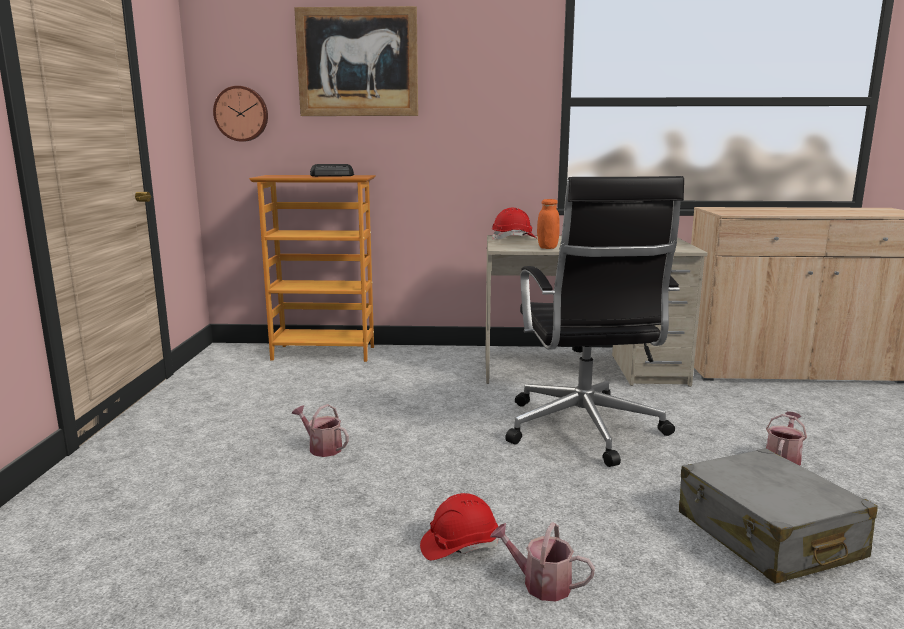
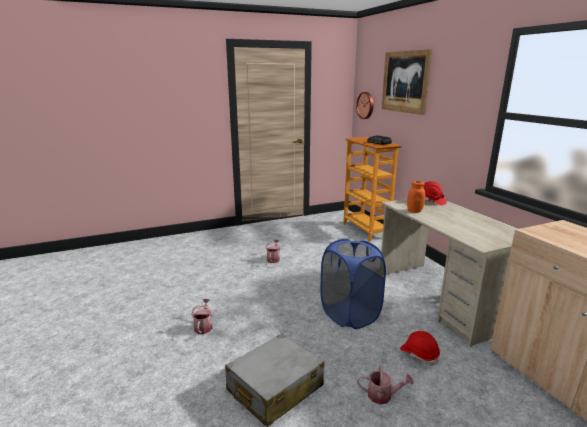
camera: 65 degrees right, 5 degrees up
red hard hat [420,493,498,560] -> red hard hat moved to [400,331,440,365]
black office chair [505,176,684,467] -> blue laundry basket [320,239,386,329]

